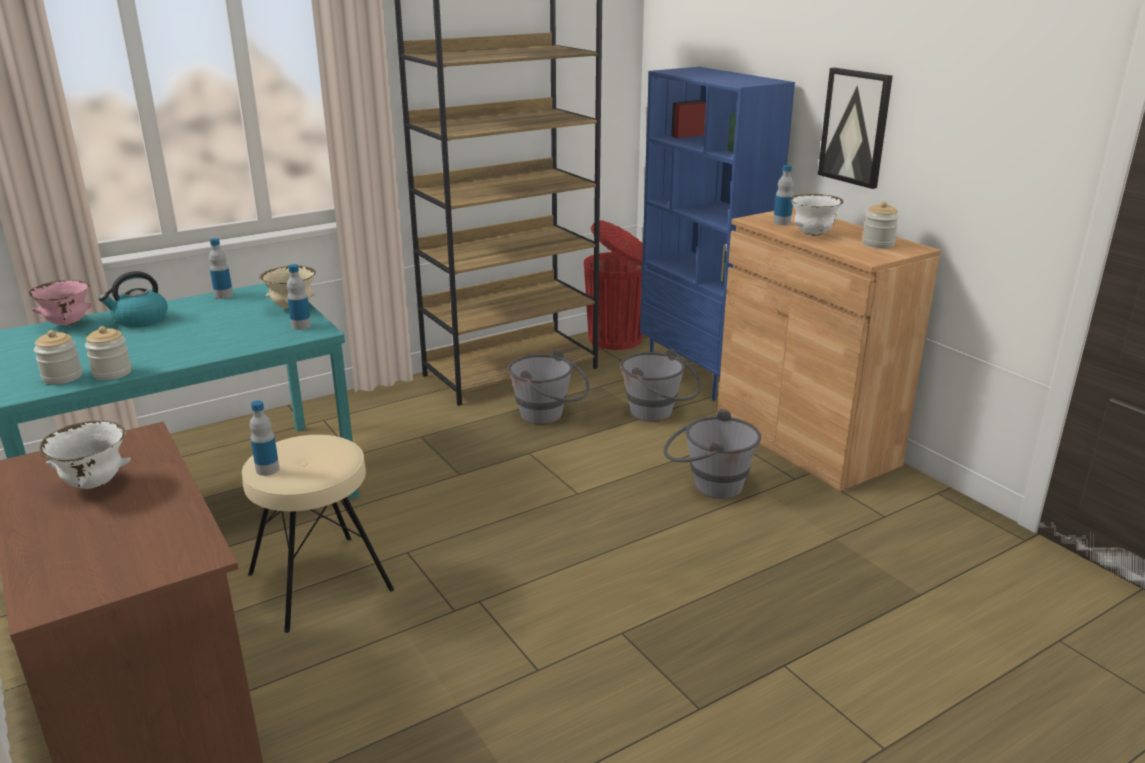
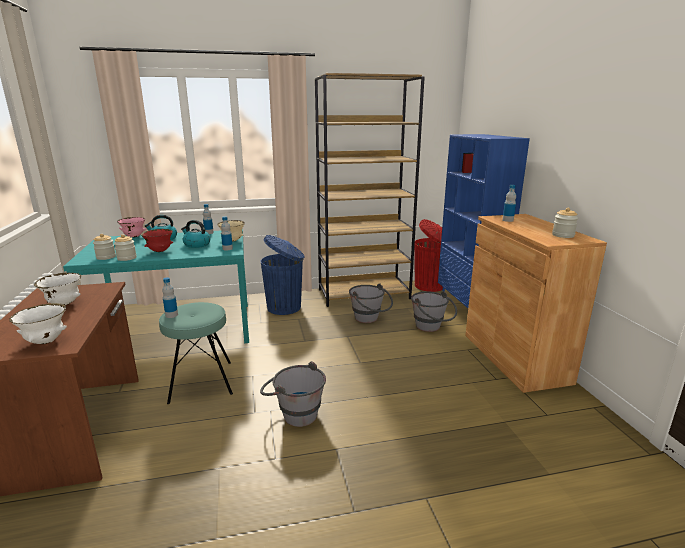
camera: 20 degrees right, 5 degrees down
beige stool [242,435,394,633] -> turquoise stool [159,302,233,404]
grey bucket [664,409,761,499] -> grey bucket moved to [260,361,326,427]
white bowl [791,194,843,236] -> white bowl moved to [9,303,67,344]
picture [818,68,893,189] -> none
none -> red bowl [141,229,173,252]
none -> kettle [181,220,211,248]
none -> blue trash can [260,235,305,315]

